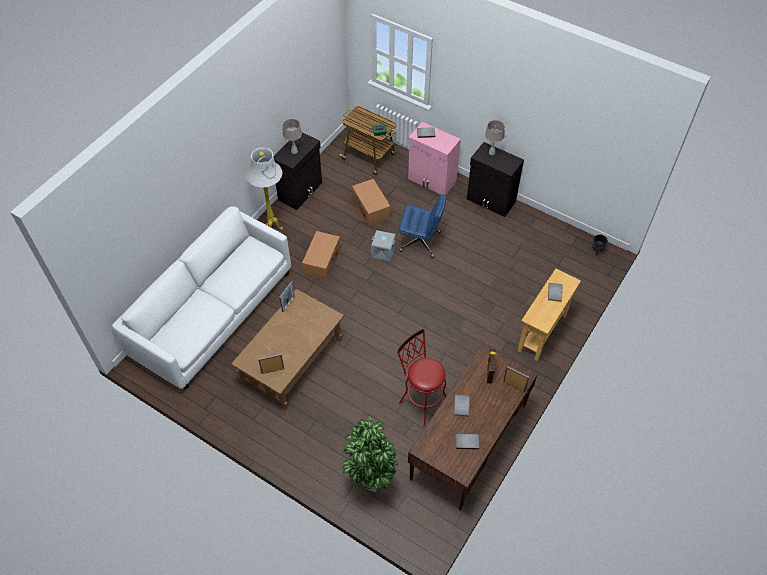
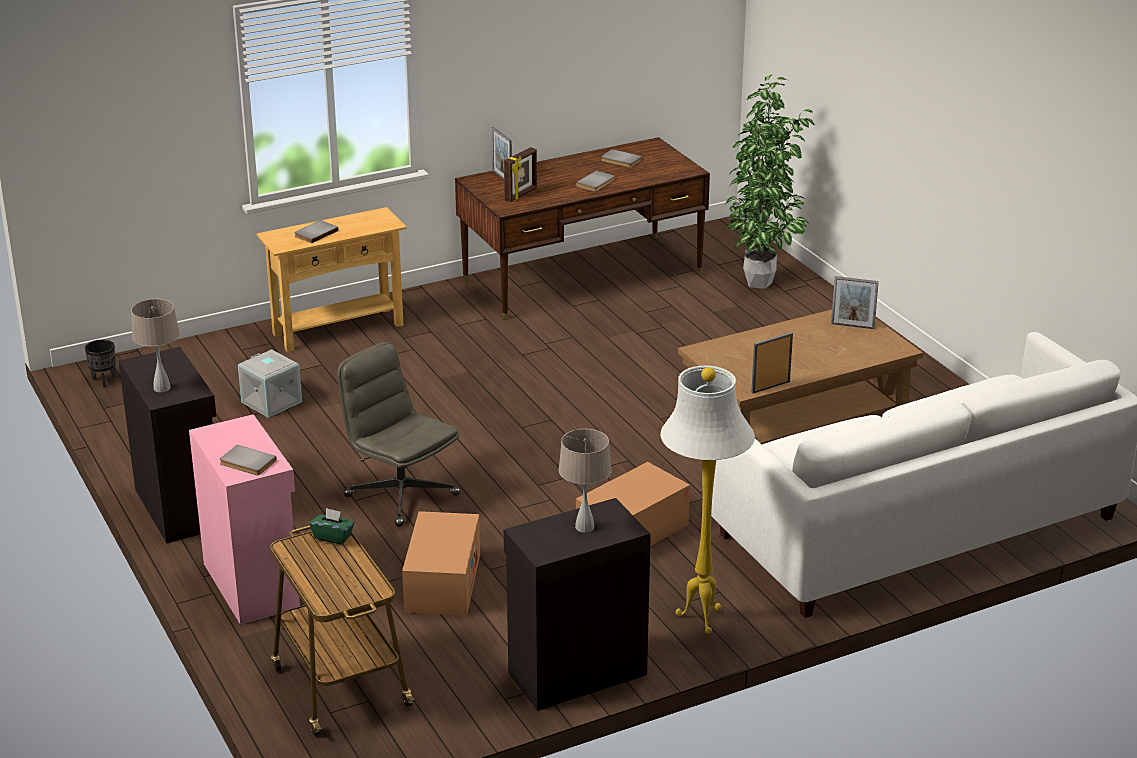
camera: 150 degrees left, 25 degrees down
grey storage box [371,230,396,262] -> grey storage box moved to [238,349,302,418]
red stool [397,328,446,427] -> none
blue office chair [398,194,446,258] -> grey office chair [337,342,460,527]

